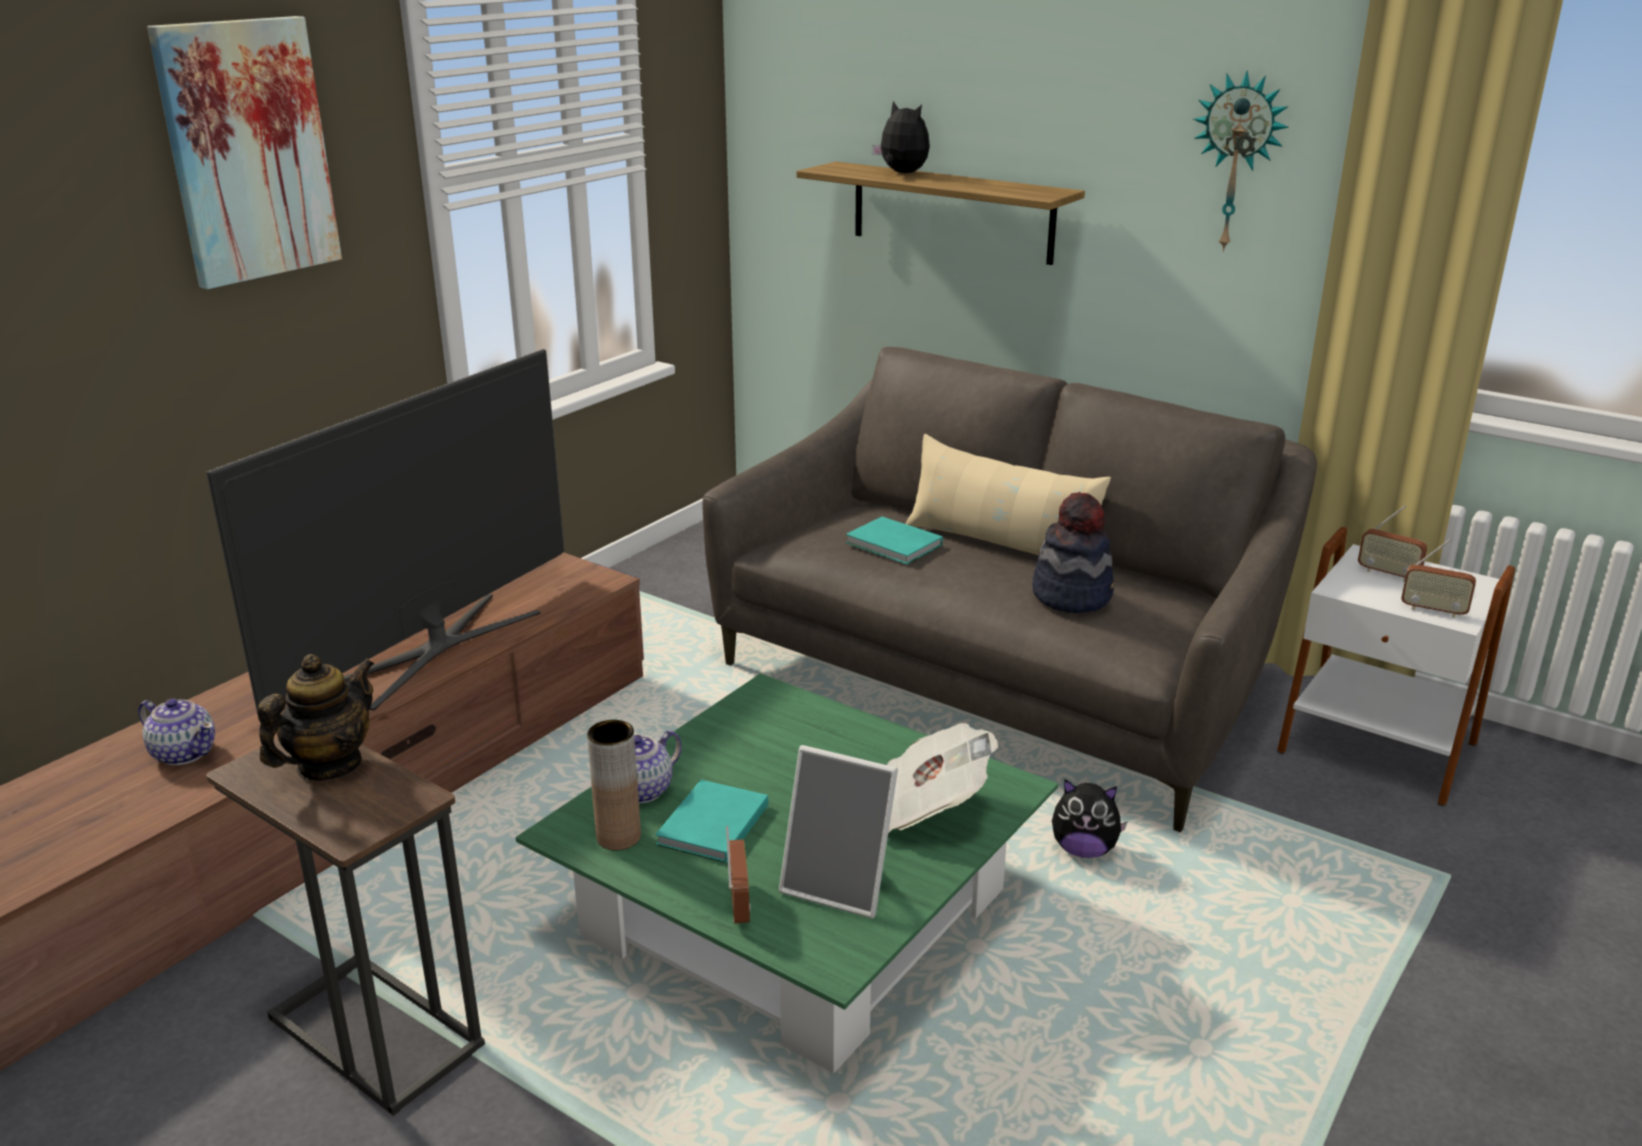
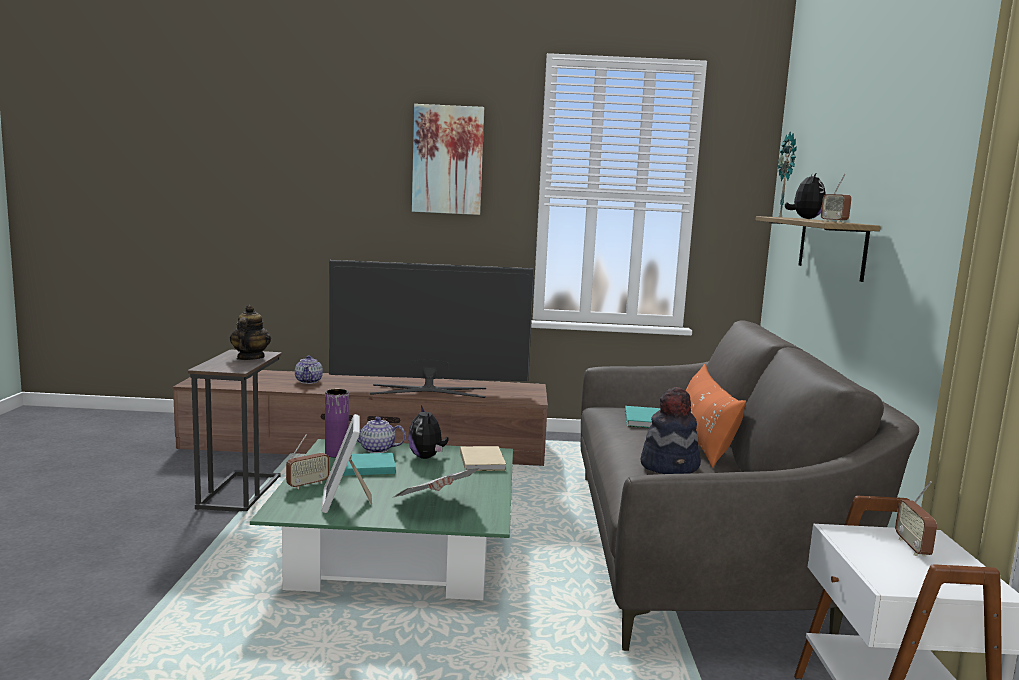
camera: 55 degrees right, 15 degrees down
teapot [257,654,374,781] -> teapot turned 90 degrees counterclockwise [230,305,271,360]
brown vase [587,720,641,850] -> purple vase [325,389,349,458]
beige pillow [905,434,1111,555] -> orange pillow [686,364,746,468]
plush toy [1052,779,1128,858] -> plush toy moved to [408,405,449,459]
wall clock [1193,70,1289,252] -> wall clock moved to [778,132,797,217]
radio [1401,538,1476,618] -> radio moved to [821,174,852,223]
none -> beige book [460,446,506,471]

